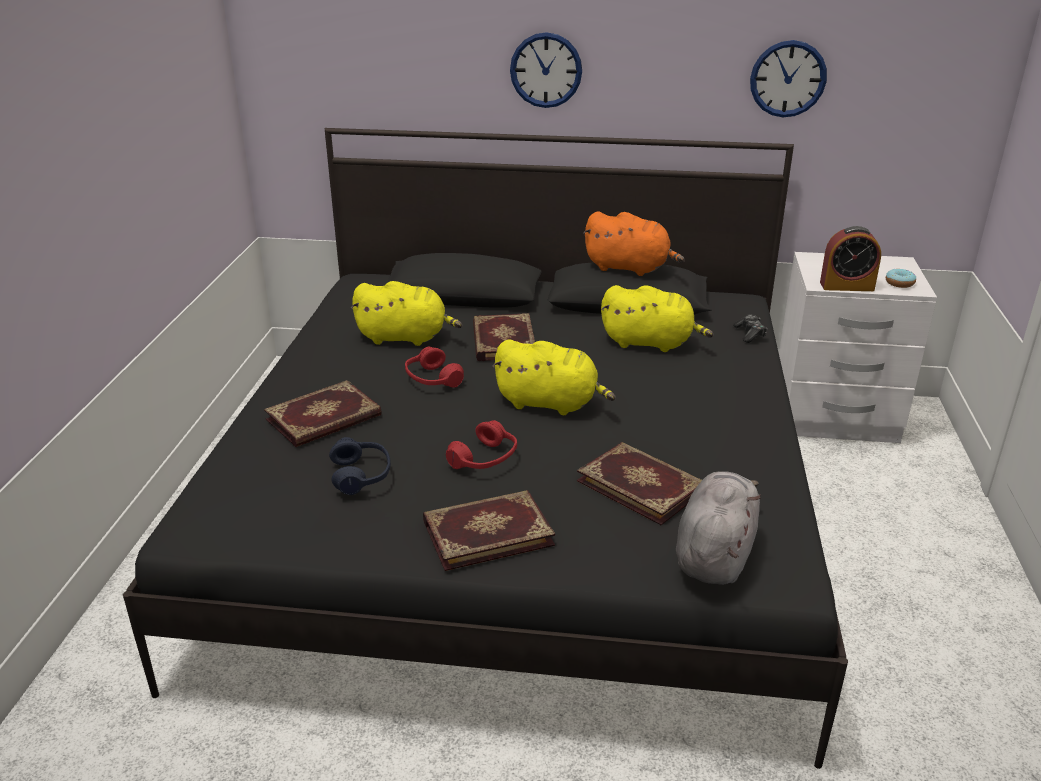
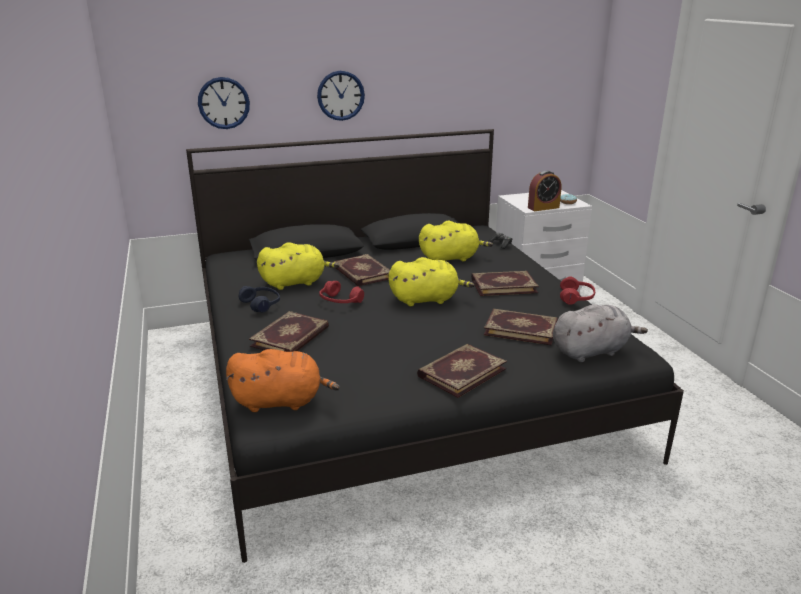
camera: 25 degrees left, 5 degrees down
blue headphones [329,437,391,495] -> blue headphones moved to [239,286,280,313]
red headphones [446,420,517,469] -> red headphones moved to [560,276,595,305]
orange plush toy [583,211,685,276] -> orange plush toy moved to [226,349,340,412]
grey plush toy [676,471,761,585] -> grey plush toy turned 75 degrees clockwise [553,304,648,362]
wall clock [750,40,827,117] -> wall clock moved to [198,77,250,129]
none -> book [471,271,539,296]

